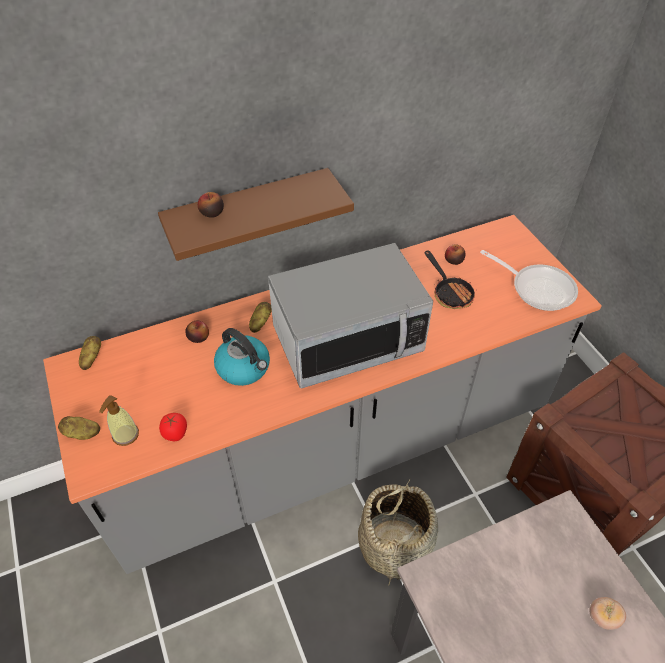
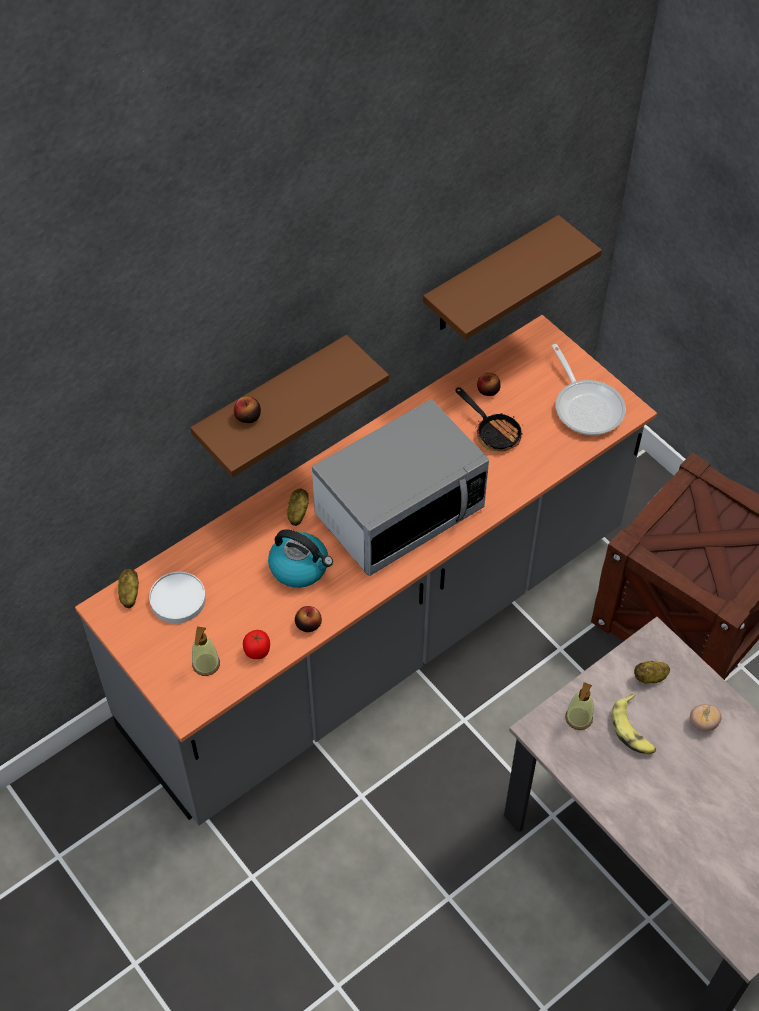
camera: 15 degrees left, 5 degrees up
potato [58,416,100,440] -> potato moved to [634,661,670,684]
apple [185,320,209,343] -> apple moved to [295,606,322,632]
basket [358,478,438,585] -> none
frying pan [480,250,578,311] -> frying pan turned 45 degrees clockwise [552,344,626,435]
none -> white plate [149,572,206,623]
none -> brown shelf [423,215,602,340]
none -> soap dispenser [565,682,594,730]
none -> banana [612,694,656,754]

